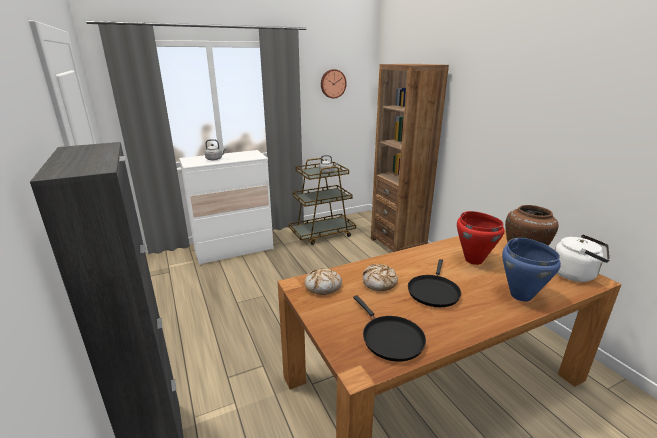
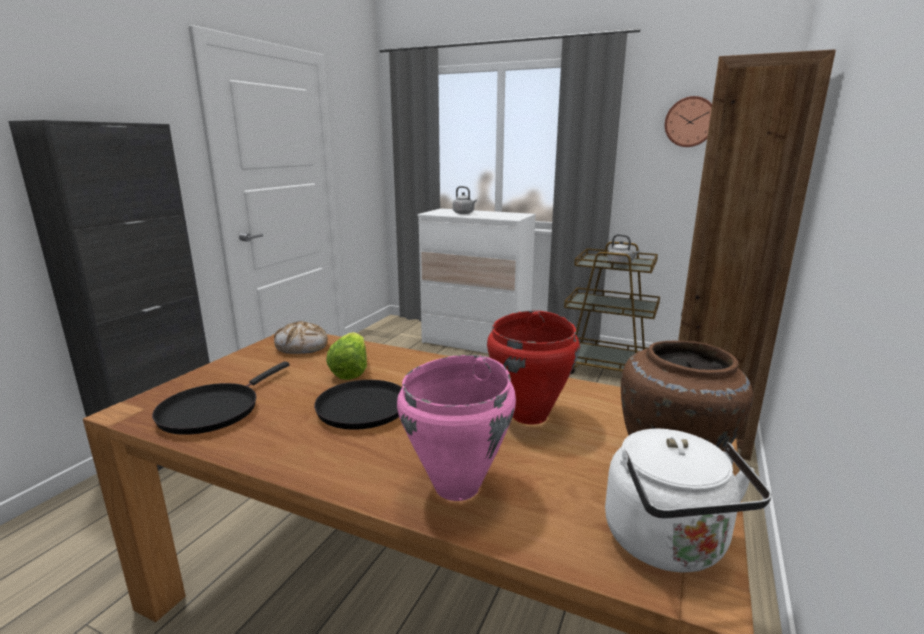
camera: 50 degrees right, 5 degrees down
bread [363,264,398,291] -> lettuce [326,332,367,380]
blue cooking pot [502,238,561,302] -> pink cooking pot [397,355,516,501]

